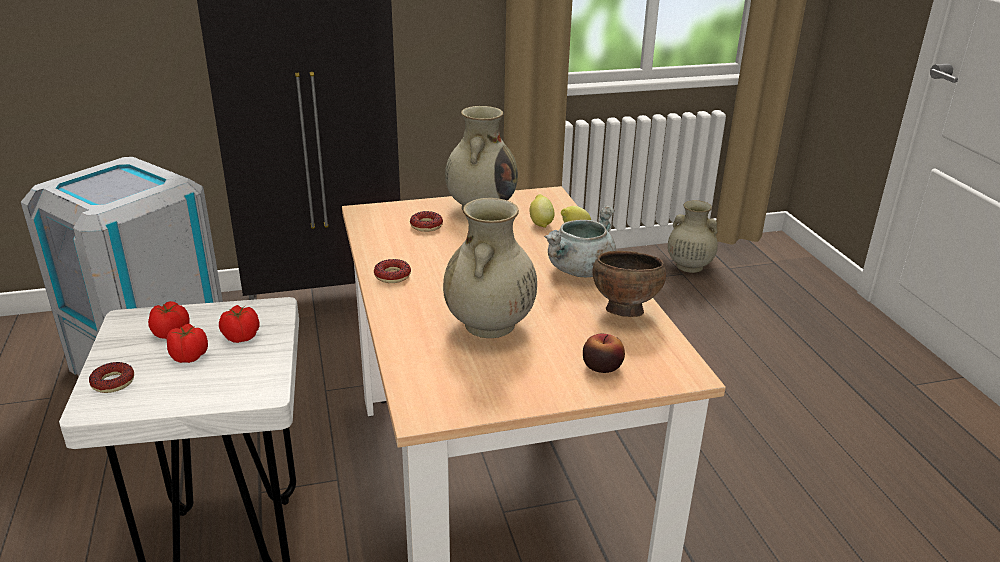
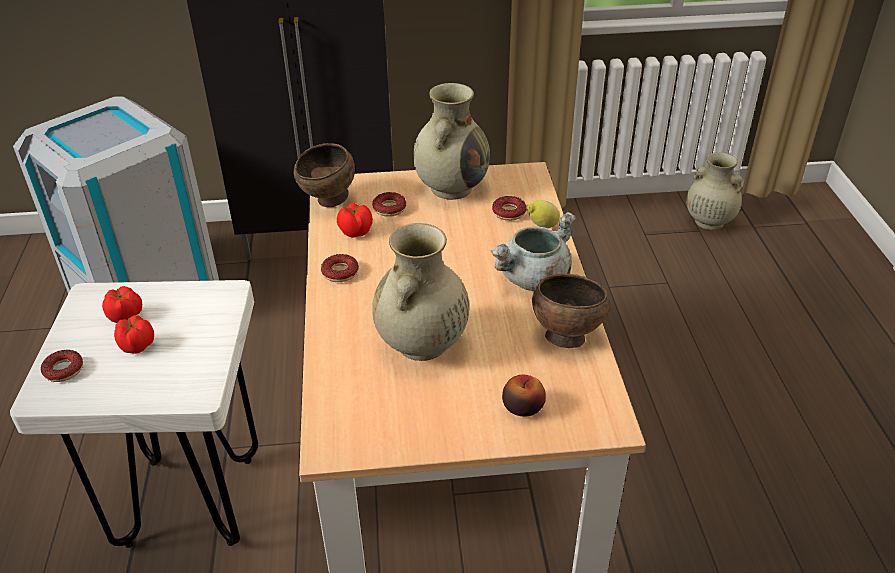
camera: 10 degrees right, 10 degrees up
tomato [219,305,259,343] -> tomato moved to [337,202,373,238]
lemon [529,194,554,228] -> donut [492,196,527,221]
none -> brown bowl [294,143,355,207]

